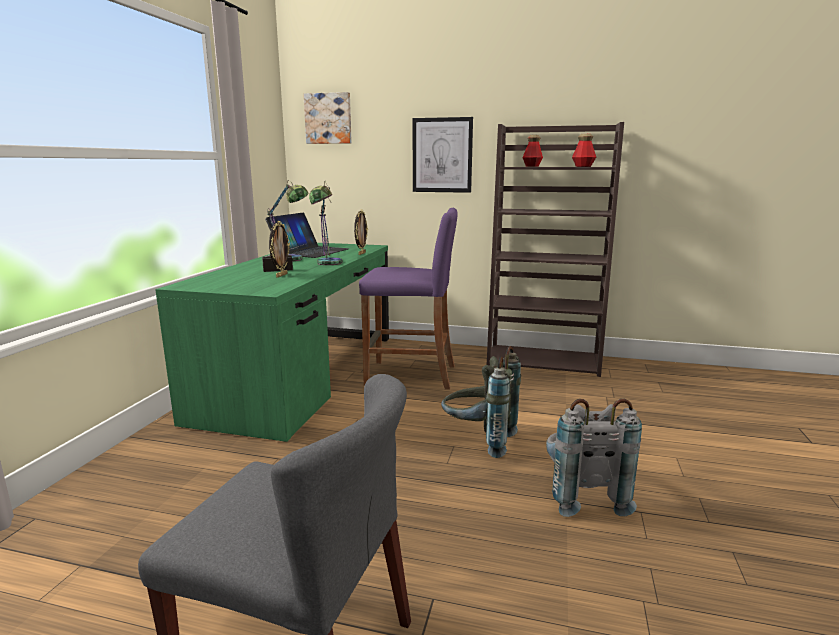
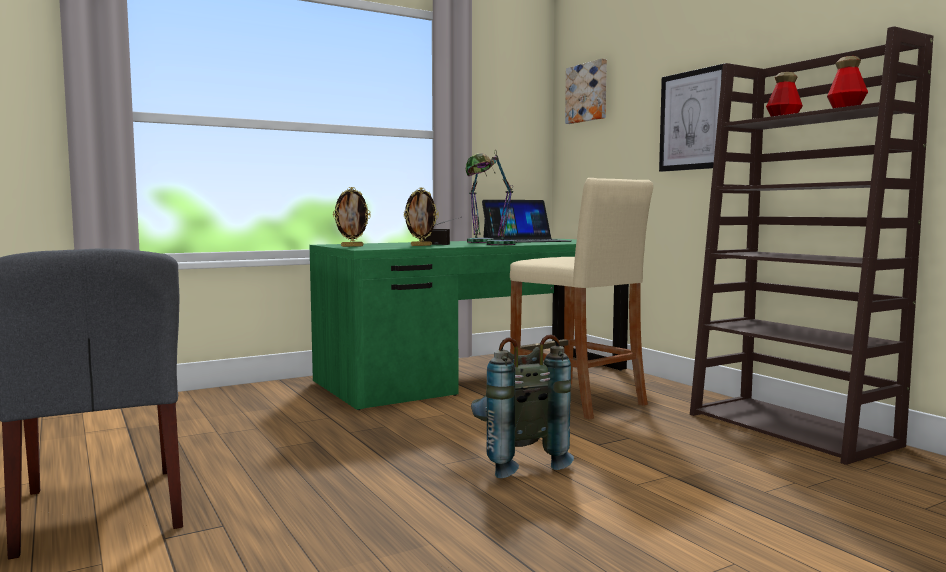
camera: 45 degrees right, 10 degrees down
picture frame [354,210,368,255] -> picture frame moved to [333,187,371,247]
purple stool [359,207,457,390] -> beige stool [510,178,653,420]
grey backpack [546,399,642,517] -> none

